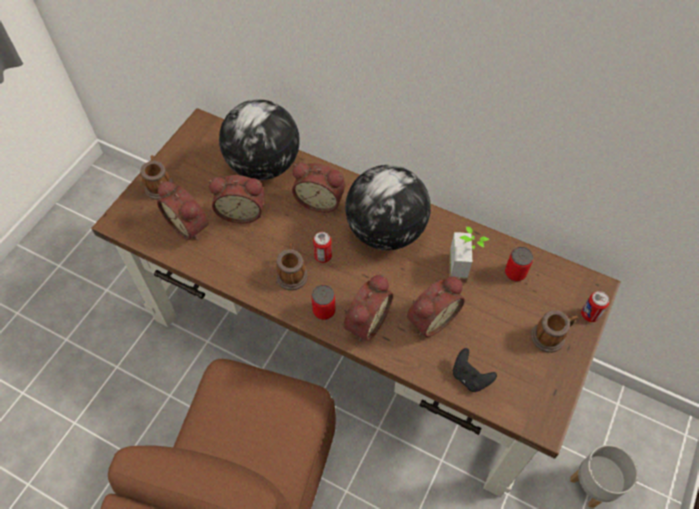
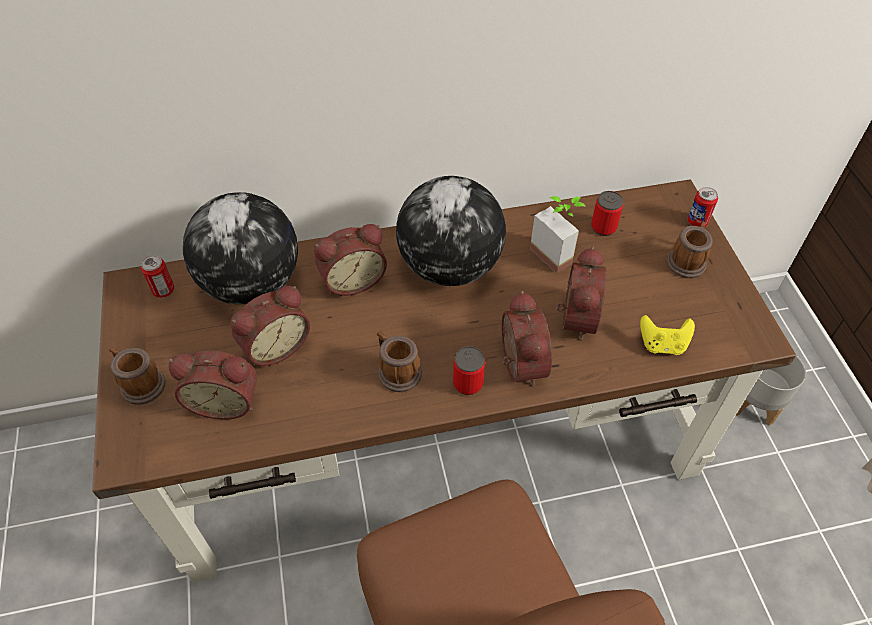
camera: 40 degrees left, 5 degrees down
can [313,232,332,263] -> can moved to [141,255,175,298]
black game controller [453,348,497,392] -> yellow game controller [640,315,695,355]

